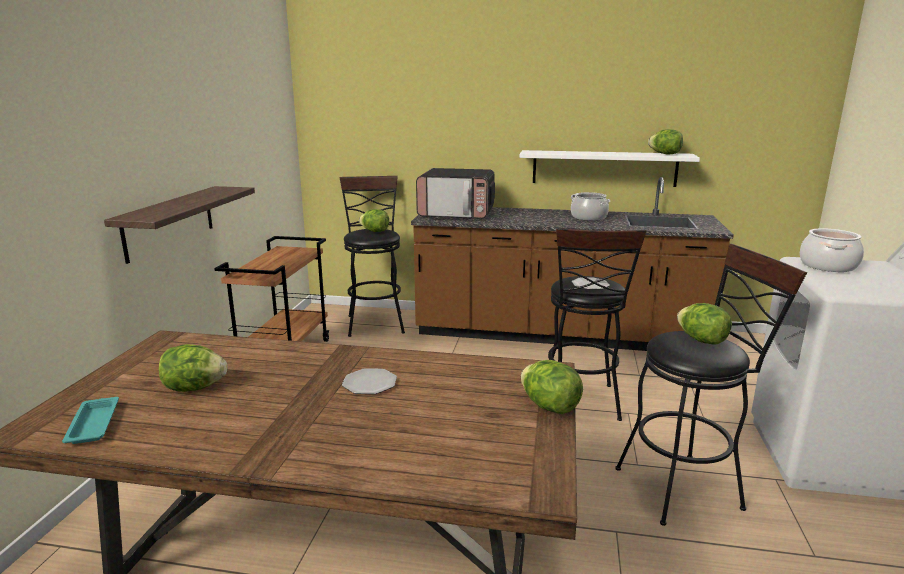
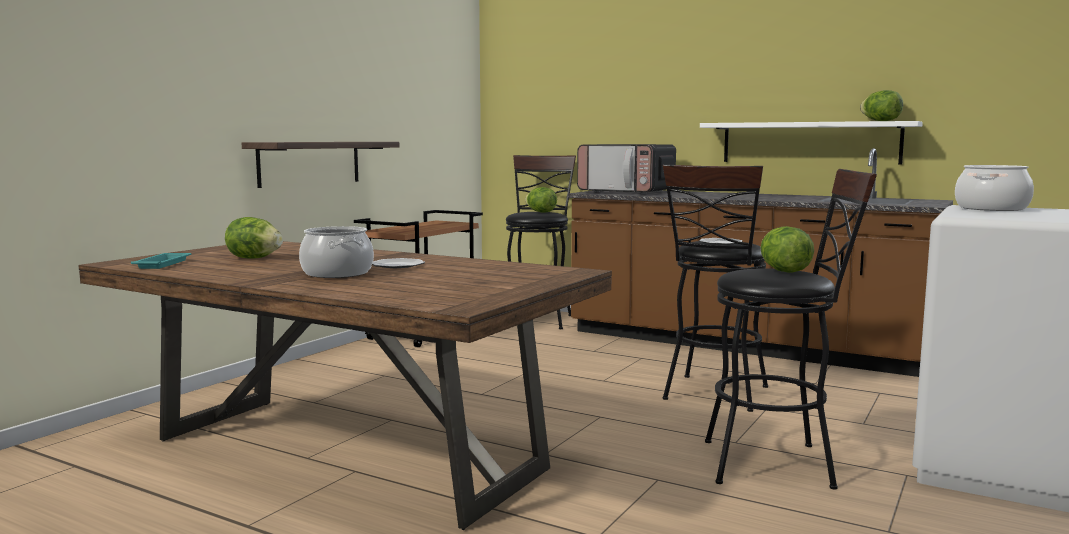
camera: 20 degrees right, 10 degrees down
lettuce [521,360,583,414] -> none
cooking pot [571,192,610,221] -> cooking pot moved to [299,226,374,278]

